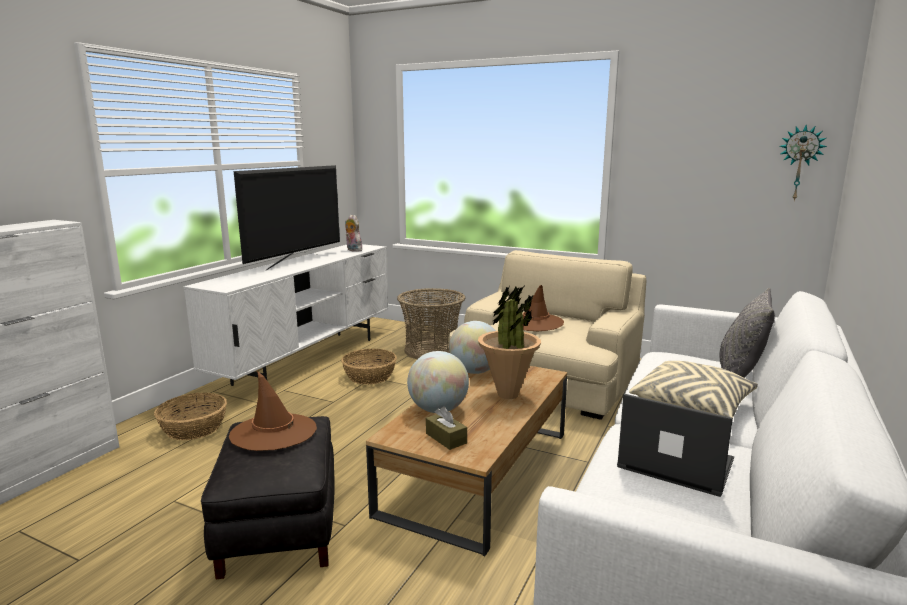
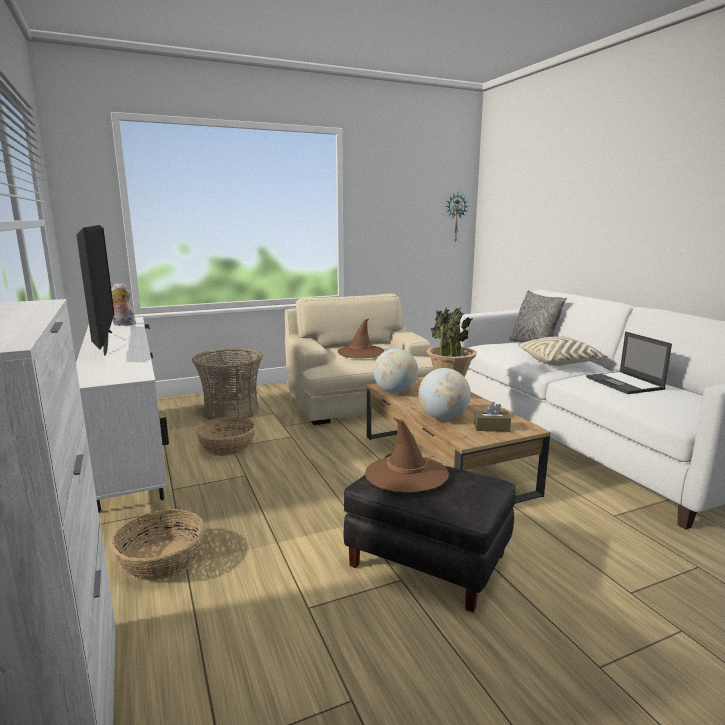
camera: 50 degrees left, 0 degrees up
laptop [617,394,734,497] -> laptop turned 90 degrees counterclockwise [586,331,672,394]

